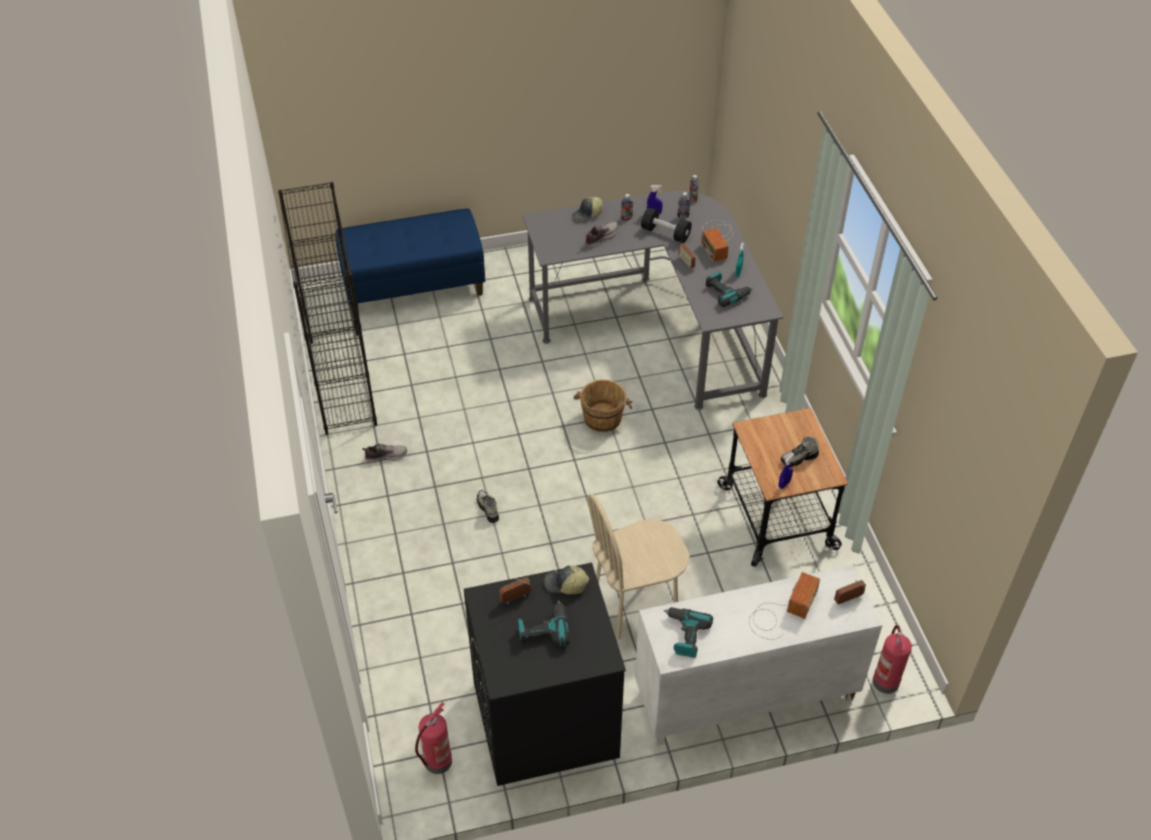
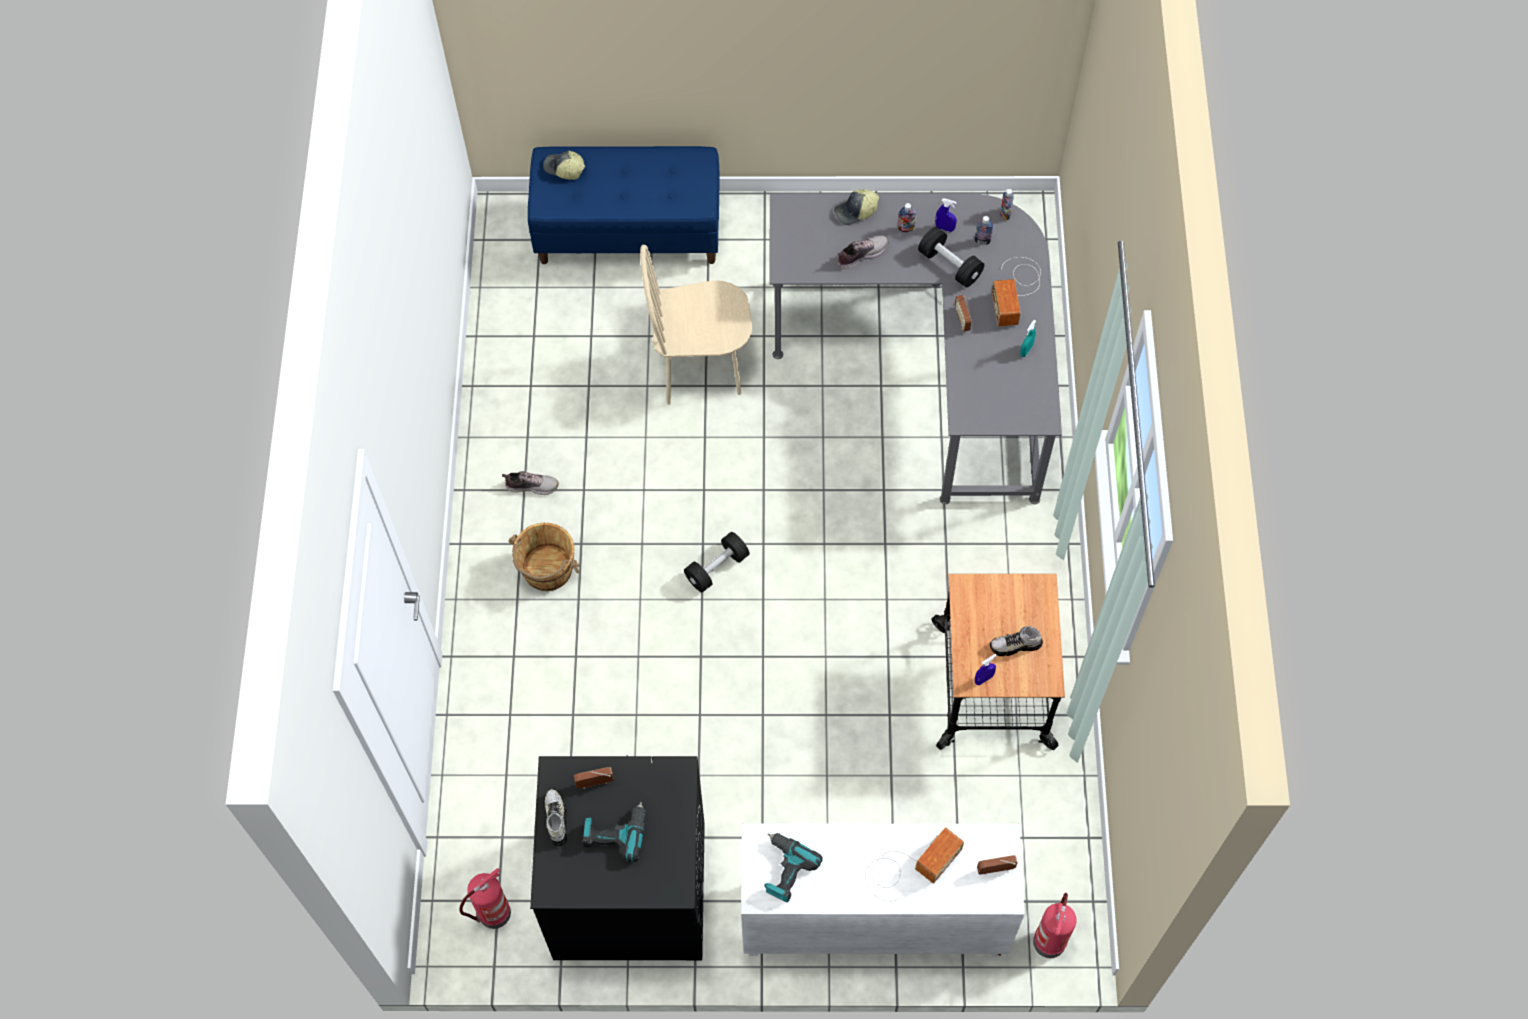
camera: 15 degrees right, 15 degrees up
black bookcase [278,182,377,435] -> none
shoe [477,490,499,523] -> shoe moved to [543,788,567,846]
cap [544,565,589,594] -> cap moved to [543,151,585,180]
brown bucket [573,380,632,432] -> brown bucket moved to [508,523,580,591]
beige chair [588,494,690,639] -> beige chair moved to [640,245,752,405]
power drill [706,271,753,307] -> none
none -> black dumbbell [684,532,750,592]

